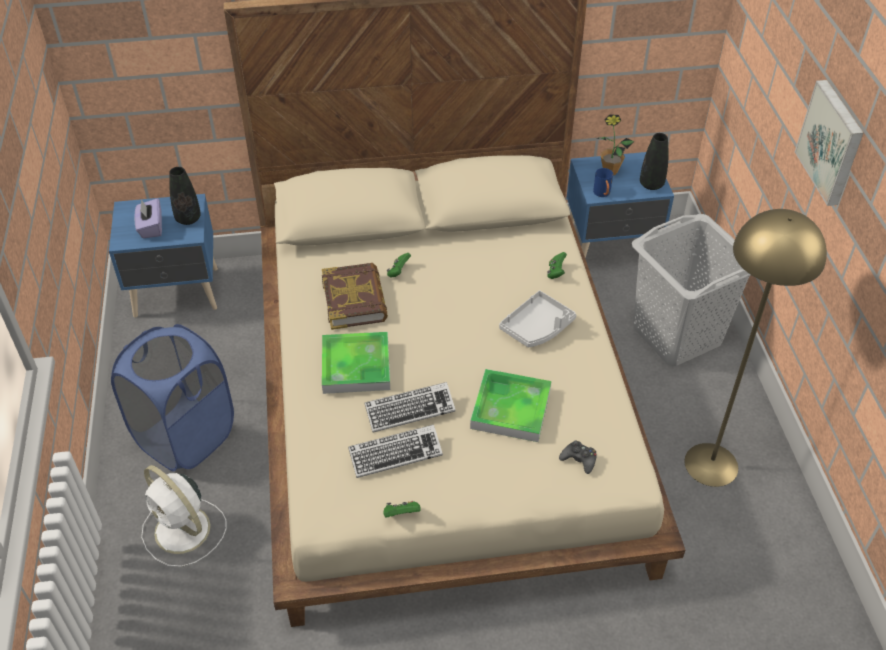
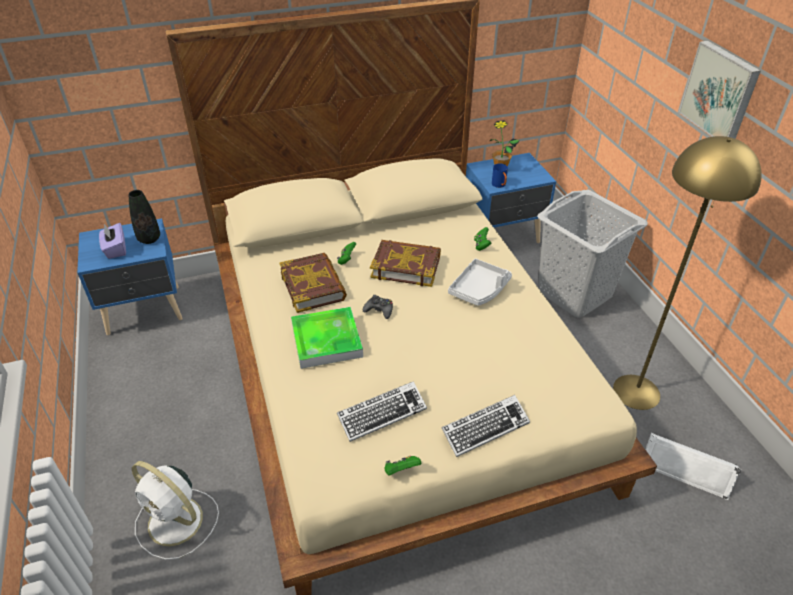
camera: 10 degrees left, 5 degrees down
blue laundry basket [111,324,234,472] -> none
keyboard [364,382,456,433] -> keyboard moved to [442,395,530,457]
tray [470,369,551,442] -> none
black game controller [559,440,597,474] -> black game controller moved to [363,295,393,319]
black vase [640,133,669,190] -> none
none -> book [370,240,441,287]
none -> white speaker [646,433,741,500]

